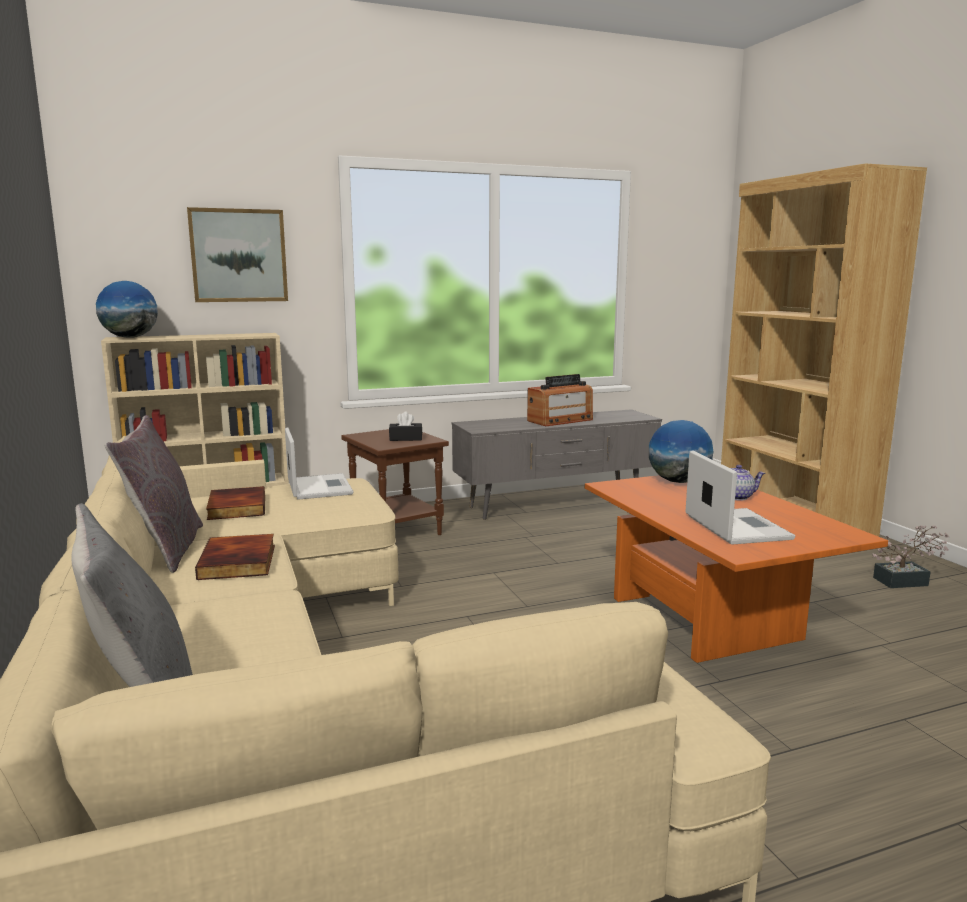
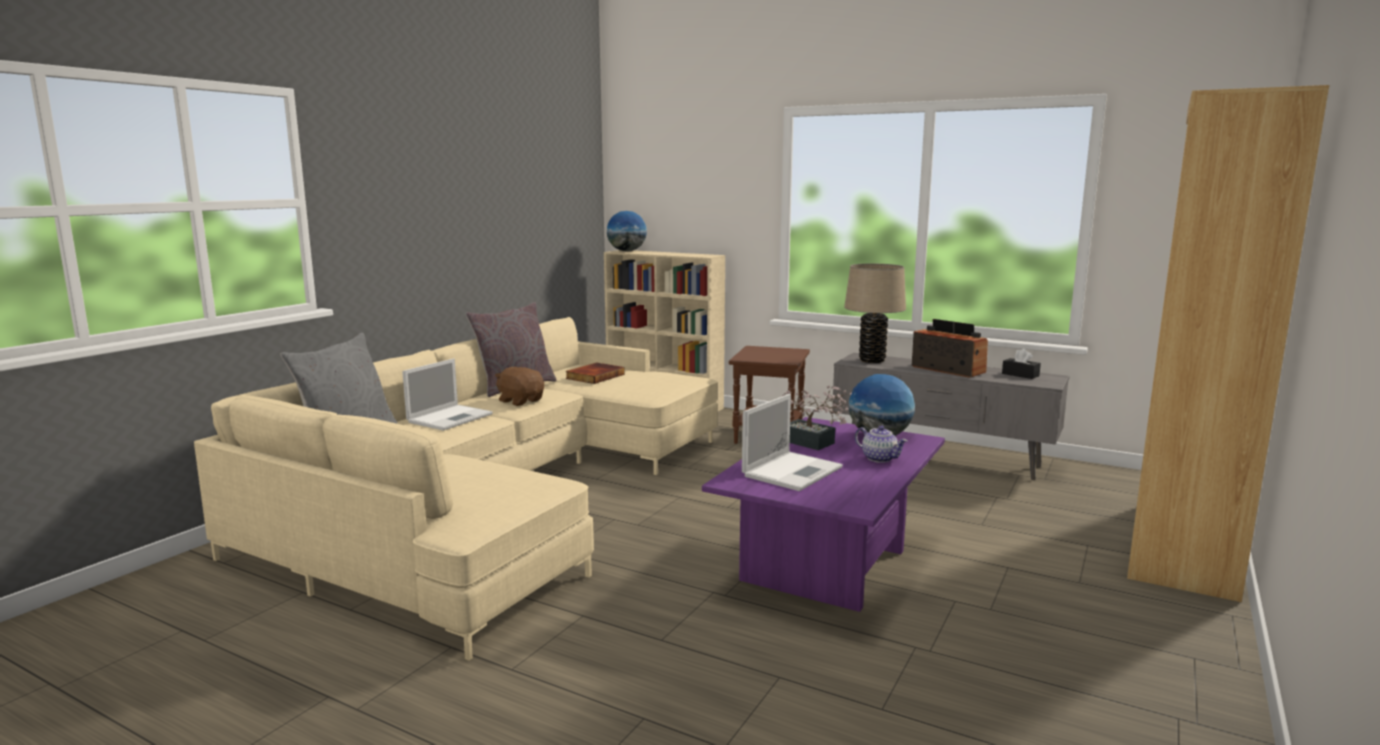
camera: 50 degrees right, 0 degrees up
picture [187,207,288,302] -> none
book [195,534,275,580] -> brown plush toy [495,367,544,406]
laptop [285,427,354,500] -> laptop moved to [402,358,493,431]
black tissue box [389,411,422,441] -> black tissue box moved to [1002,348,1041,379]
radio [527,374,593,426] -> radio turned 150 degrees counterclockwise [912,319,988,378]
orange coffee table [585,475,888,663] -> purple coffee table [702,417,945,612]
potted plant [872,525,949,588] -> potted plant moved to [782,385,852,450]
none -> beige table lamp [844,264,906,363]

